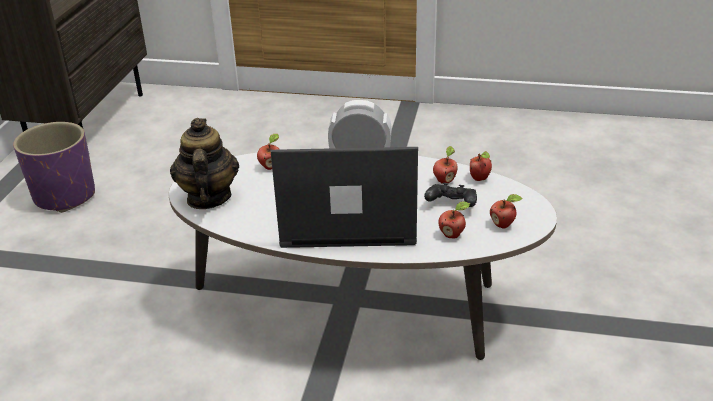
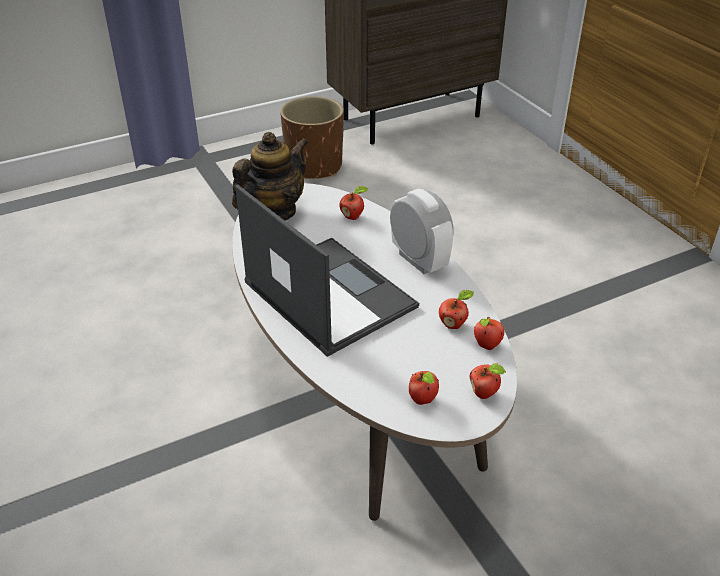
camera: 50 degrees right, 5 degrees up
purple planter [13,122,95,213] -> brown planter [280,96,344,179]
black game controller [424,183,477,207] -> none
apple [438,201,470,239] -> apple moved to [470,363,506,399]

